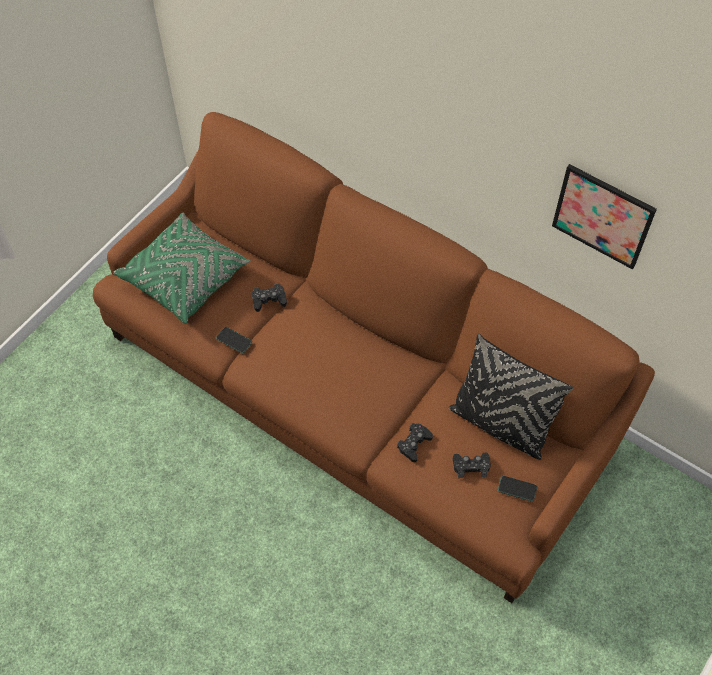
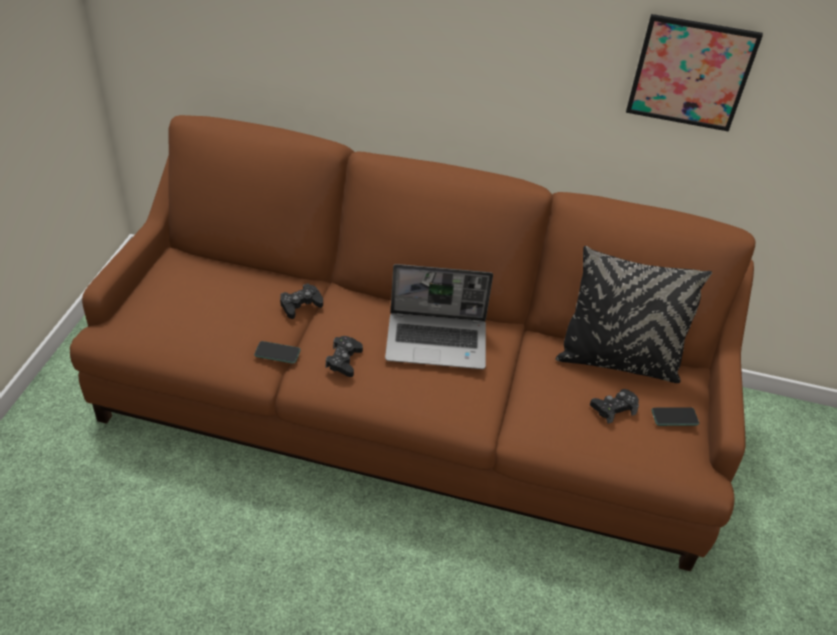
camera: 25 degrees left, 15 degrees down
green pillow [113,213,251,324] -> none
black game controller [397,423,433,462] -> black game controller moved to [326,336,363,377]
none -> laptop [385,264,493,369]

